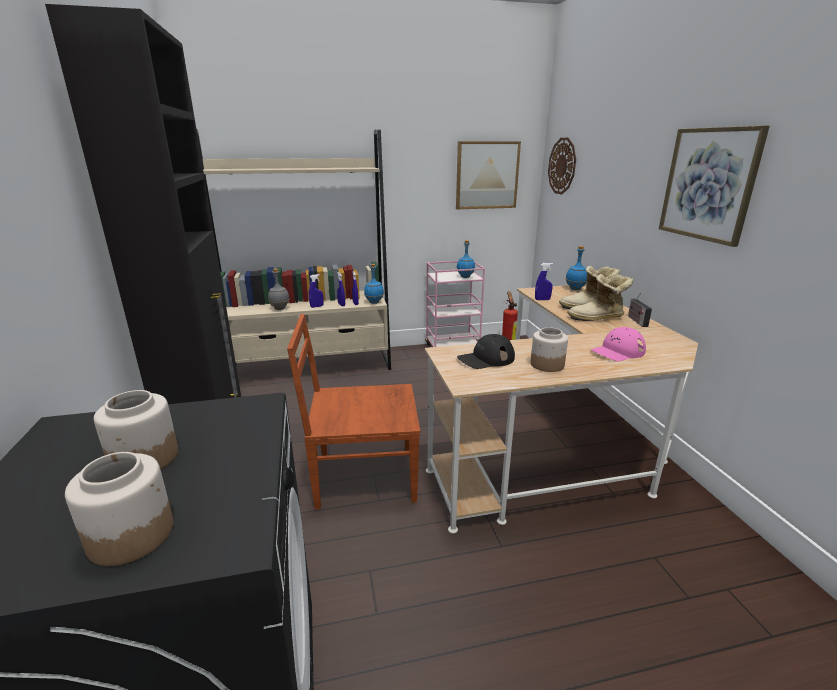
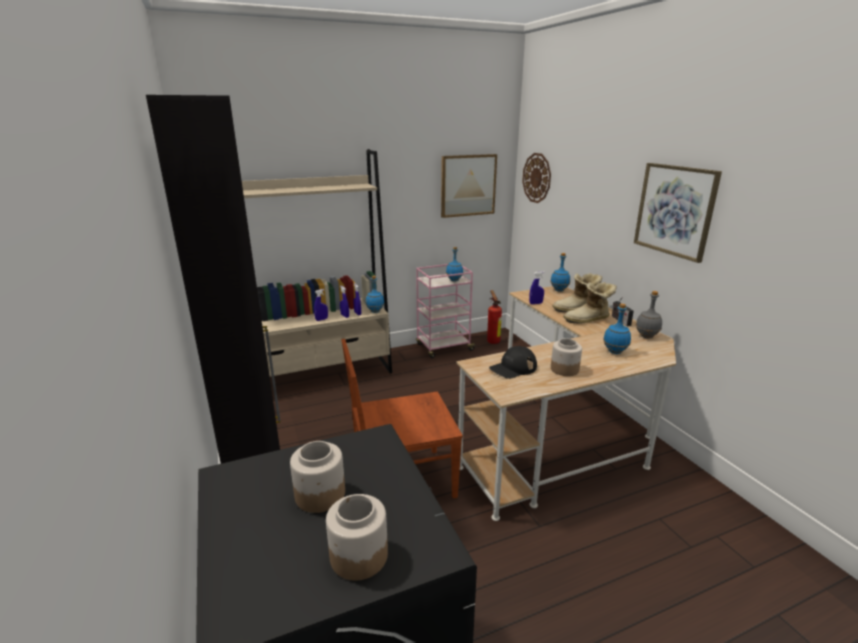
camera: 10 degrees left, 0 degrees up
grey bottle [268,269,290,310] -> grey bottle moved to [636,291,662,339]
pink cap [591,327,646,361] -> blue bottle [603,304,631,354]

